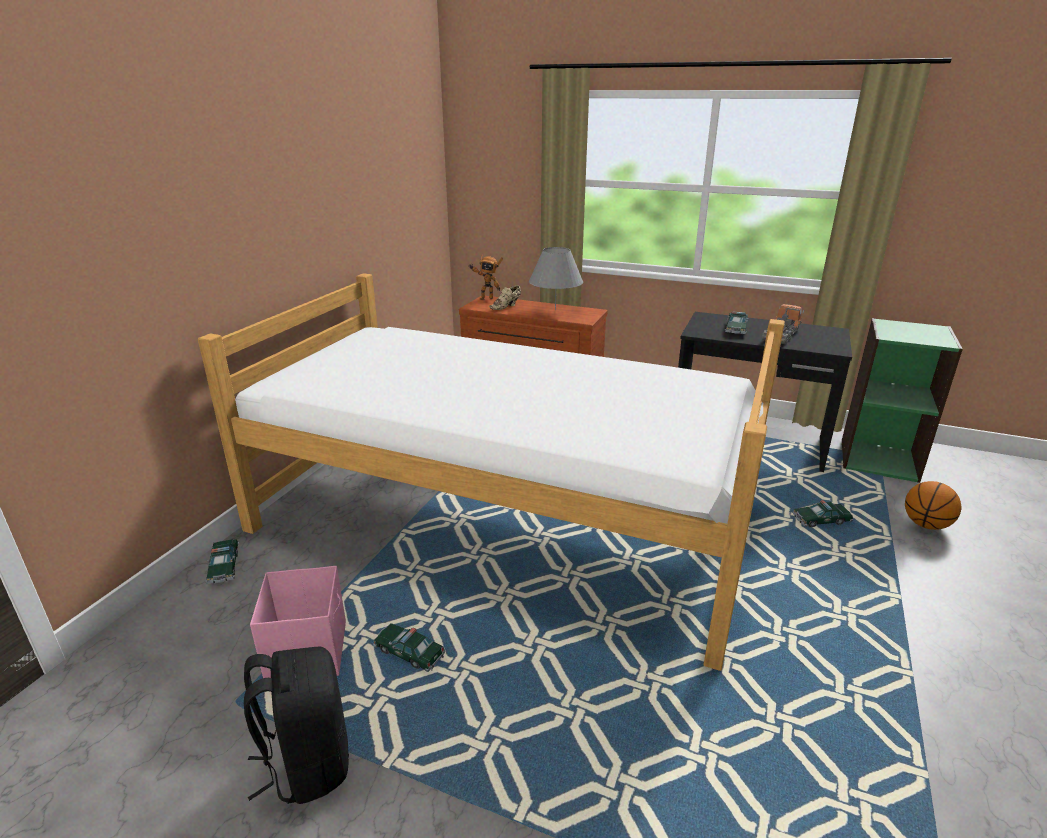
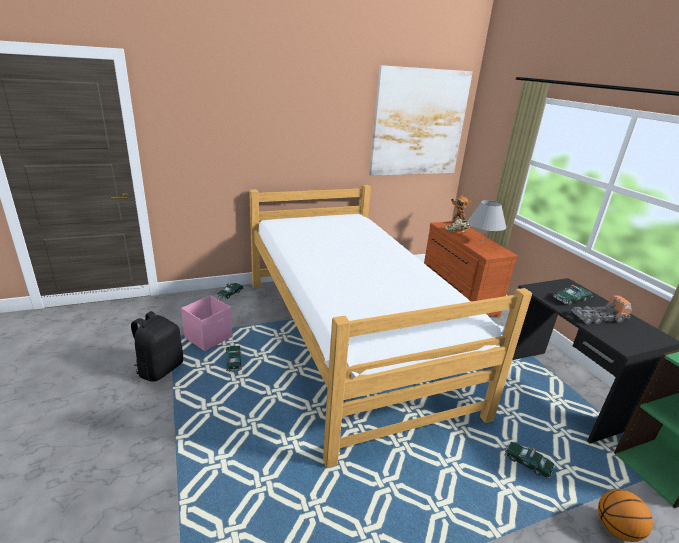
camera: 45 degrees right, 0 degrees up
none -> picture [369,65,473,176]

